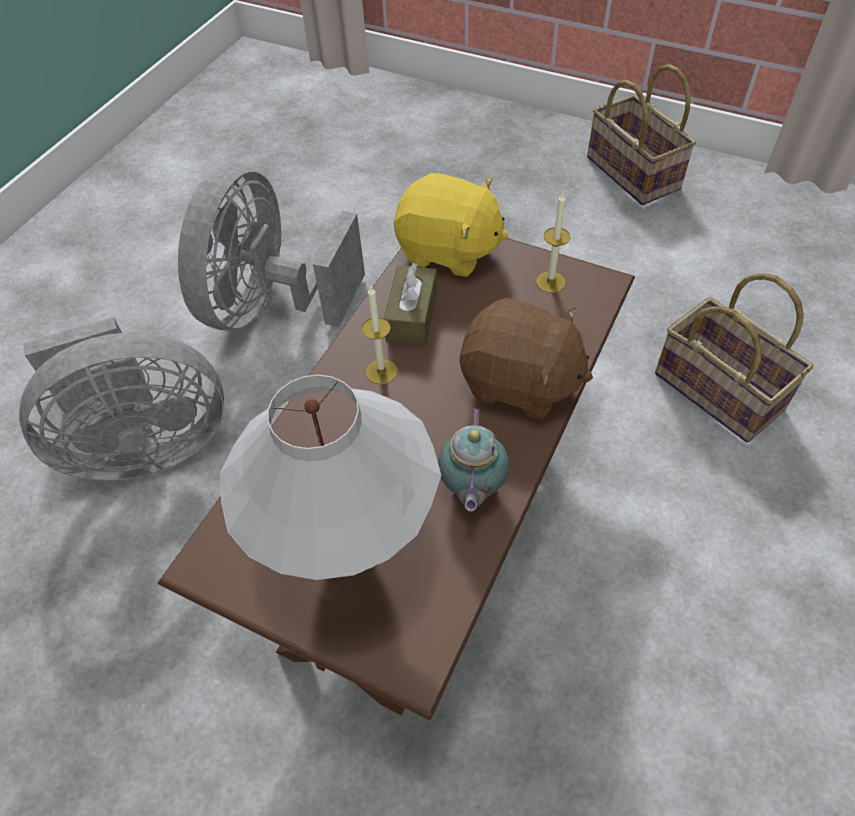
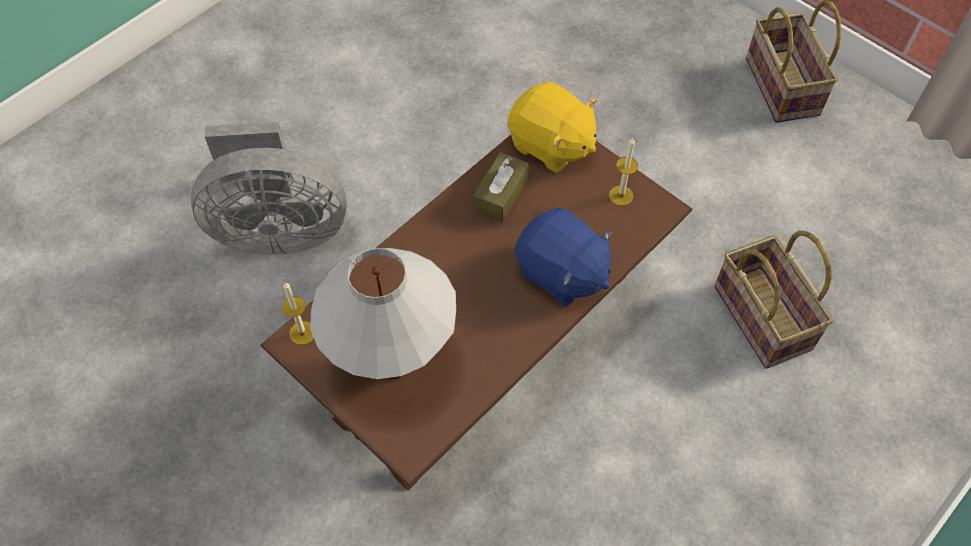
camera: 15 degrees right, 5 degrees up
grey fan [178,166,365,331] -> none
candle [362,287,398,385] -> candle moved to [282,282,314,345]
teapot [438,408,509,512] -> none
brown plush toy [460,298,593,419] -> blue plush toy [515,208,613,307]

